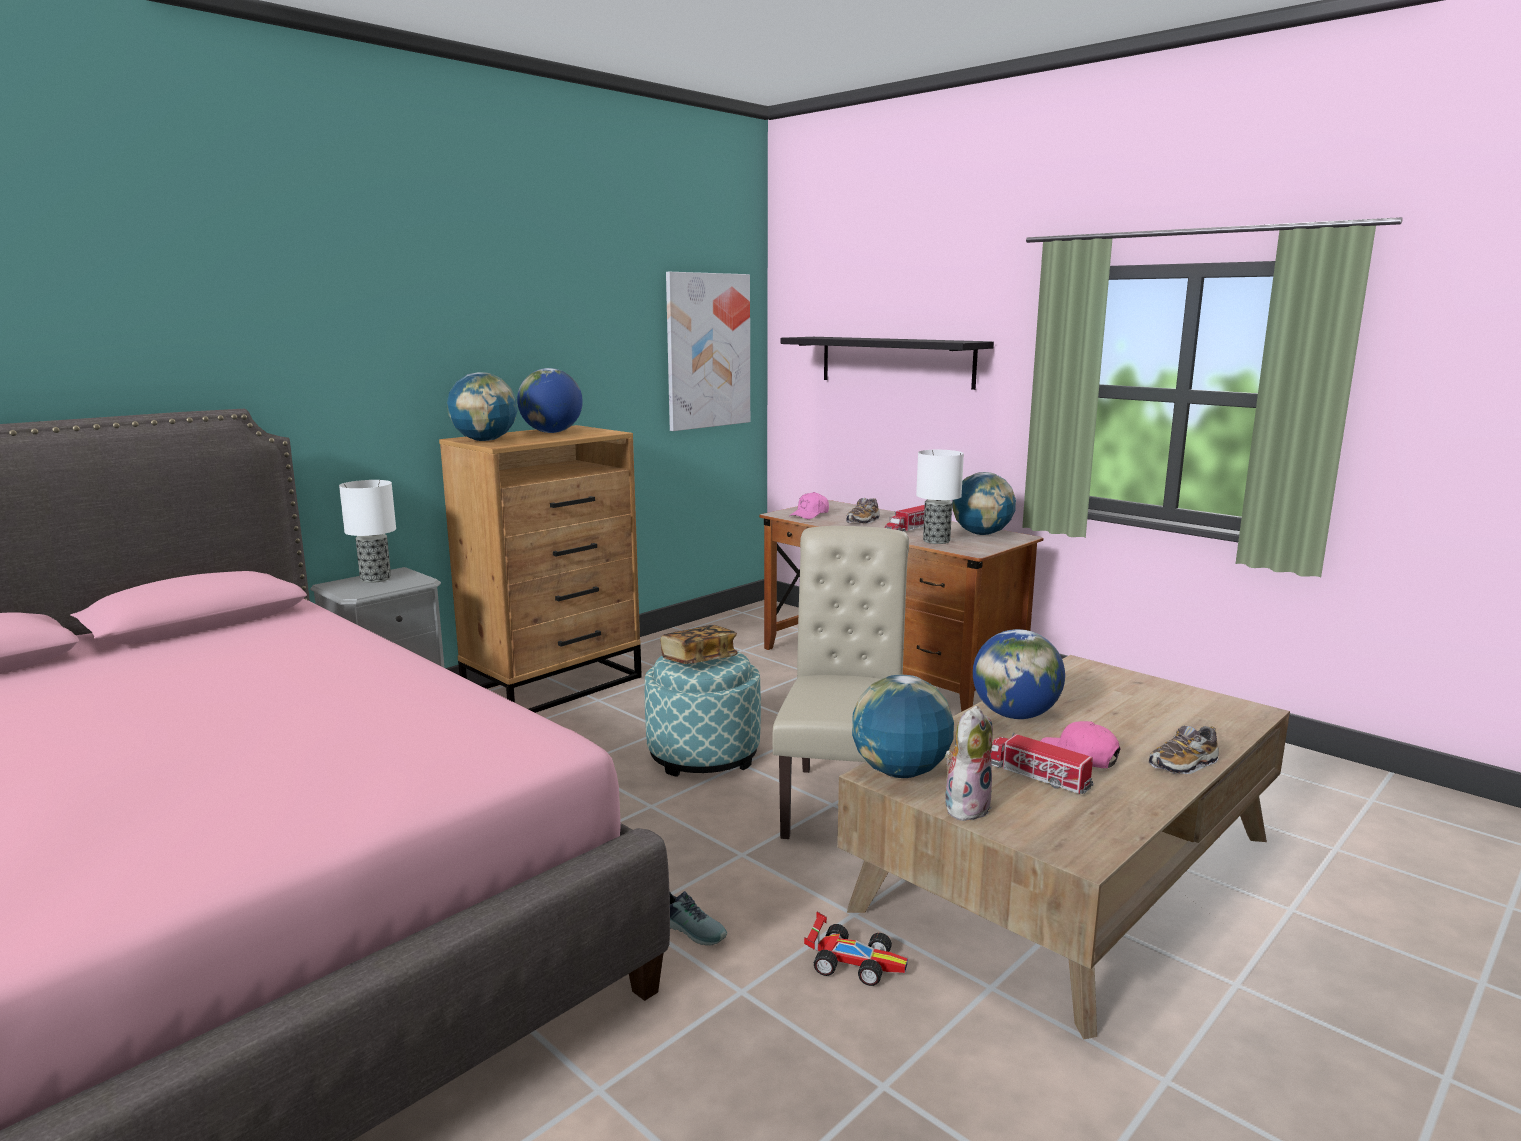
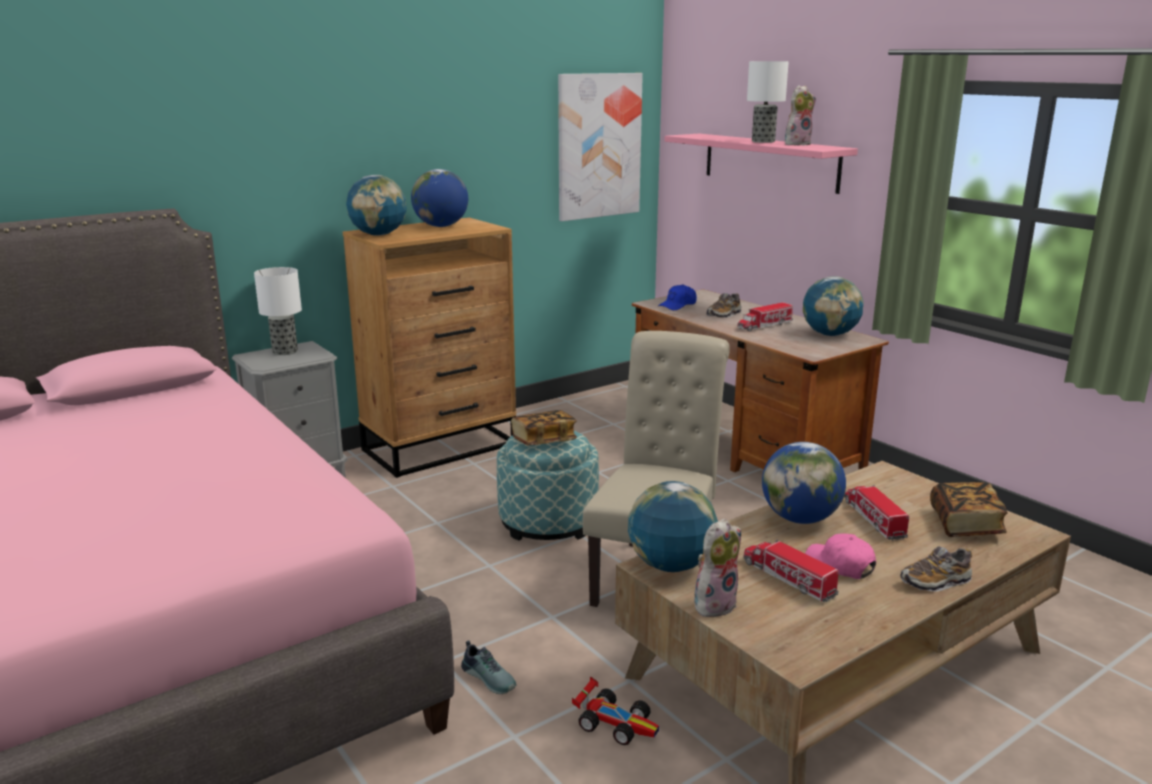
camera: 10 degrees right, 5 degrees up
black shelf [781,337,994,390] -> pink shelf [664,134,858,194]
pink cap [789,492,829,519] -> blue cap [658,284,697,310]
table lamp [916,450,964,544] -> table lamp moved to [747,61,789,143]
none -> plush toy [785,85,816,146]
none -> toy truck [844,485,909,541]
none -> book [930,482,1008,537]

